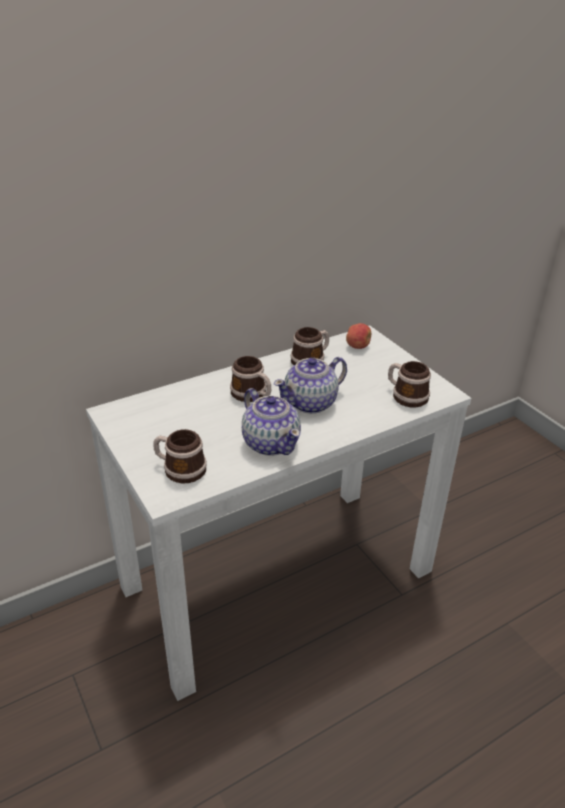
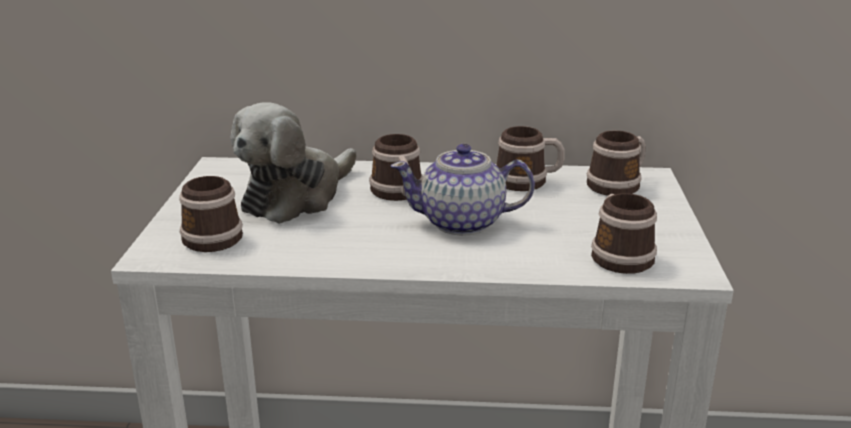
camera: 35 degrees right, 10 degrees down
teapot [242,388,301,456] -> none
apple [346,323,371,349] -> mug [587,130,646,196]
none -> plush toy [230,102,357,224]

